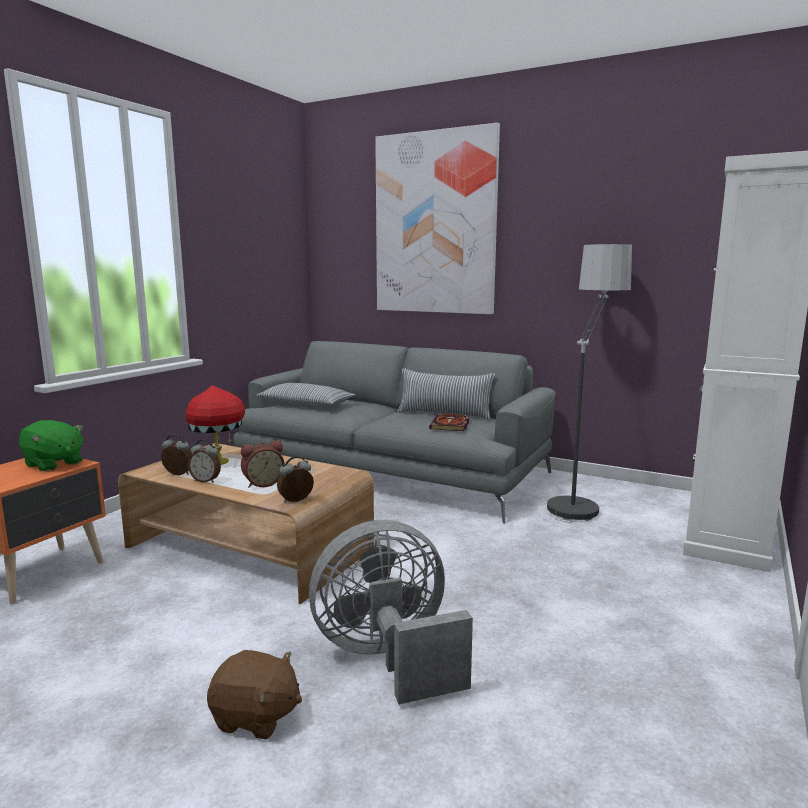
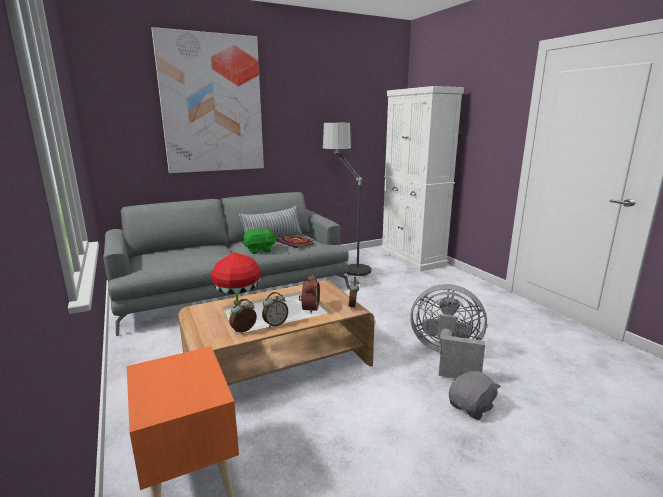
camera: 55 degrees left, 5 degrees up
green plush toy [19,420,84,471] -> green plush toy moved to [243,228,277,254]
brown plush toy [207,650,302,740] -> grey plush toy [449,368,501,420]
pillow [256,383,355,408] -> none
grey fan [309,520,473,705] -> grey fan turned 90 degrees clockwise [410,284,487,379]

